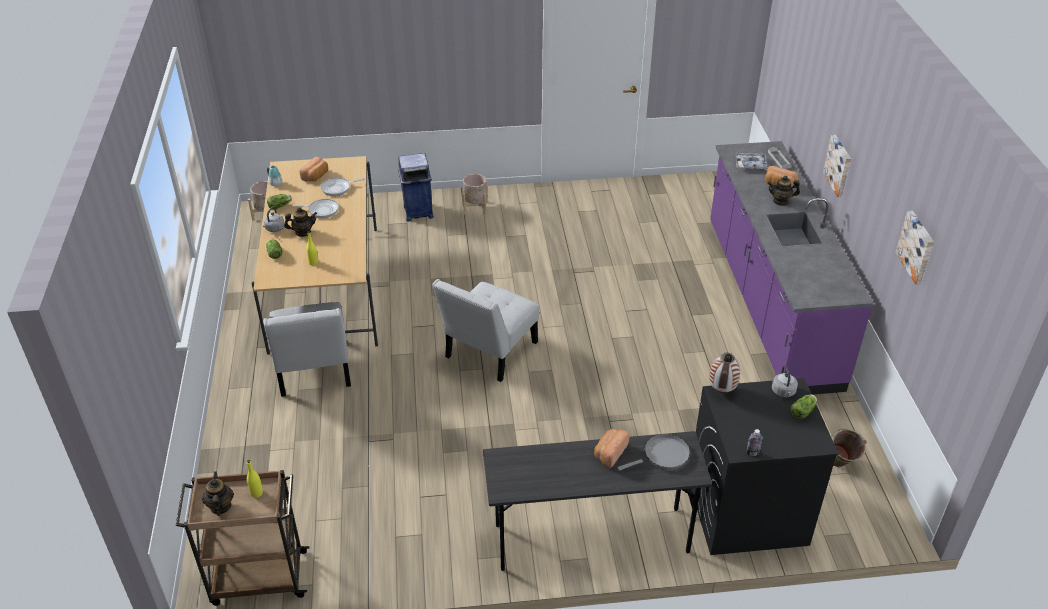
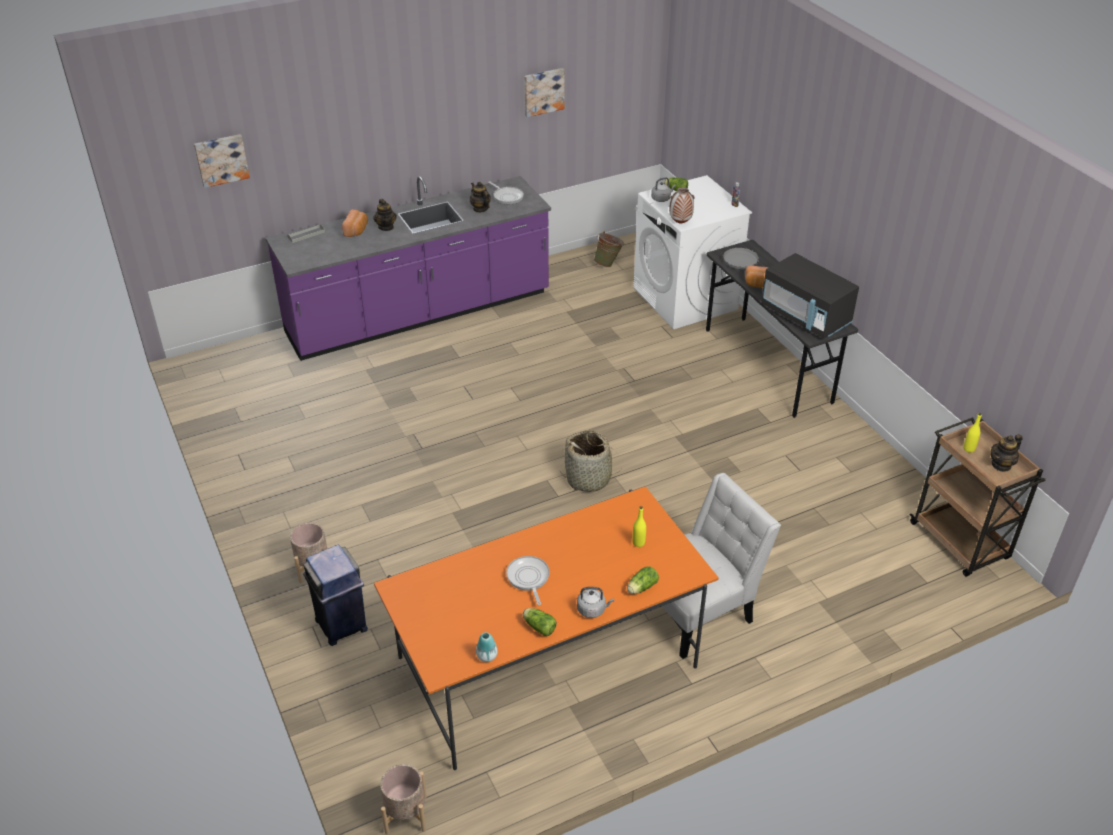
camera: 110 degrees left, 0 degrees up
beige dining table [252,156,378,355] -> orange dining table [374,486,719,770]
teapot [284,207,317,237] -> teapot moved to [470,182,491,213]
bread [299,156,328,182] -> none
frying pan [321,178,365,196] -> frying pan moved to [488,182,524,204]
white chair [432,279,539,382] -> basket [560,431,623,492]
black washing machine [691,378,839,555] -> white washing machine [633,175,752,329]
tray [735,153,768,170] -> none
picture [823,135,851,197] -> picture moved to [194,134,250,188]
none -> black microwave [761,253,859,338]

